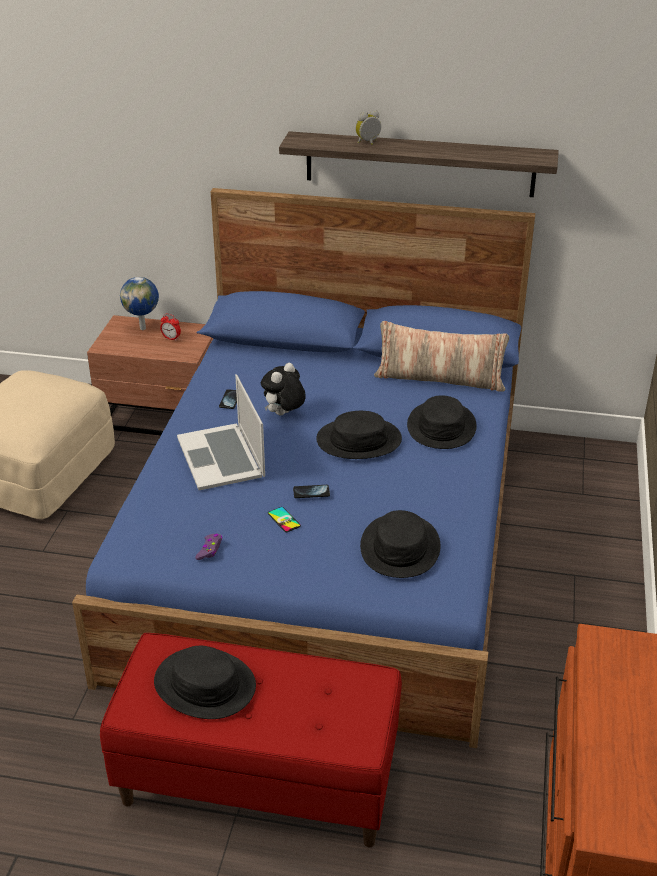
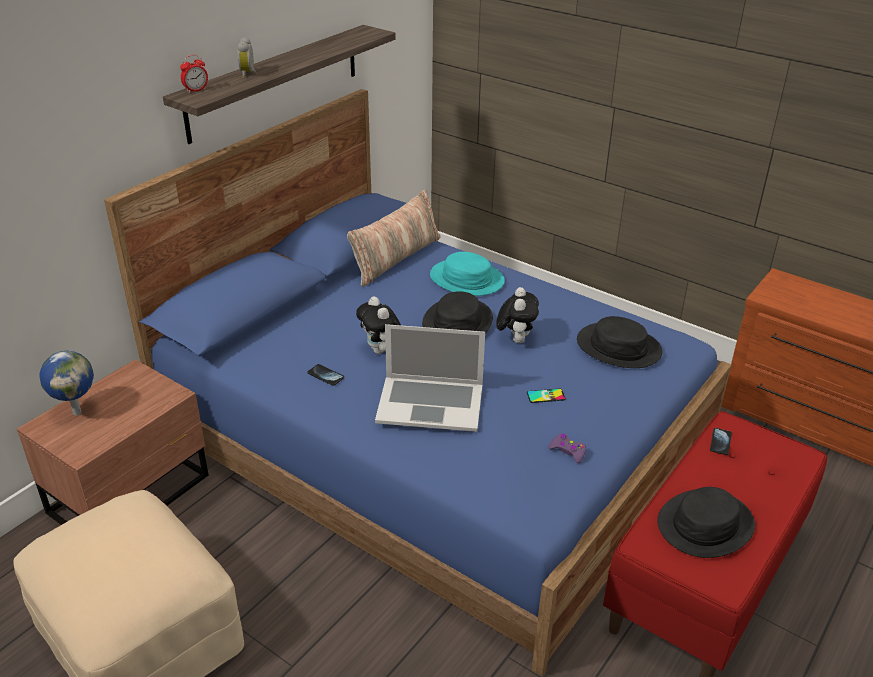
camera: 65 degrees left, 0 degrees up
alarm clock [160,314,181,341] -> alarm clock moved to [180,55,208,93]
phone [293,485,330,498] -> phone moved to [710,428,732,455]
black hat [407,395,477,449] -> turquoise hat [430,252,505,296]
none -> plush toy [496,287,539,343]

